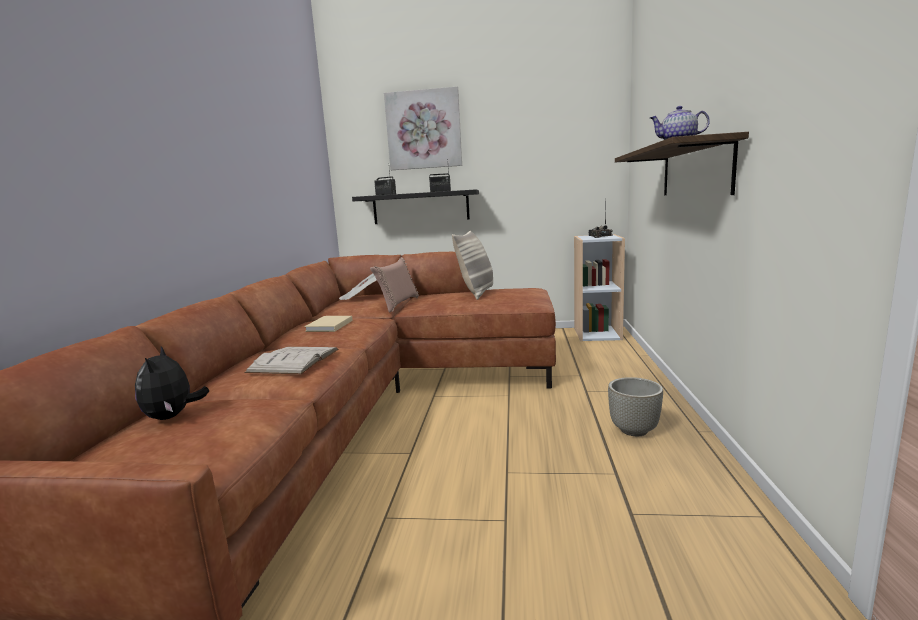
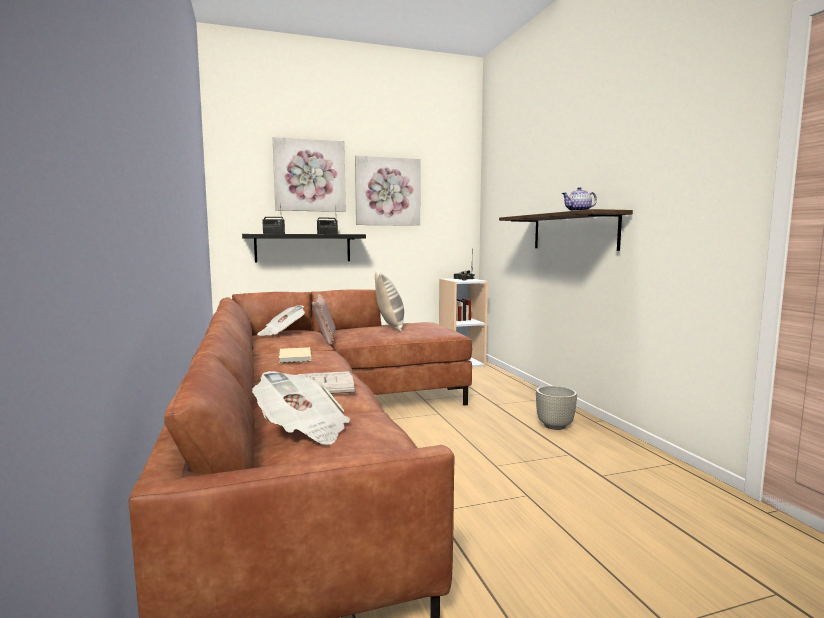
camera: 25 degrees left, 5 degrees down
plush toy [135,346,209,420] -> newspaper [252,371,350,445]
none -> picture [355,156,420,226]

